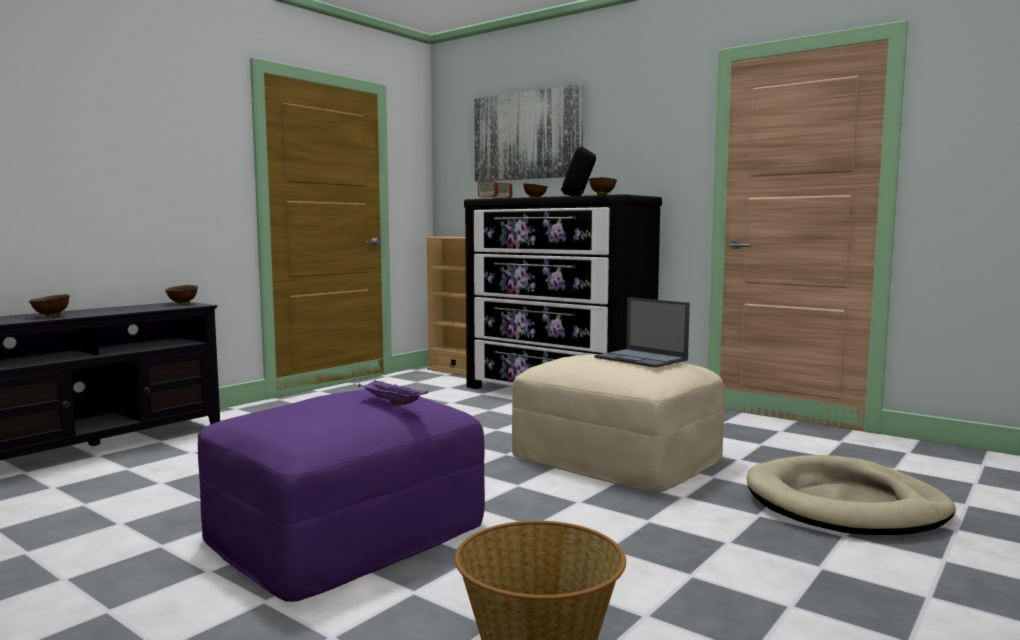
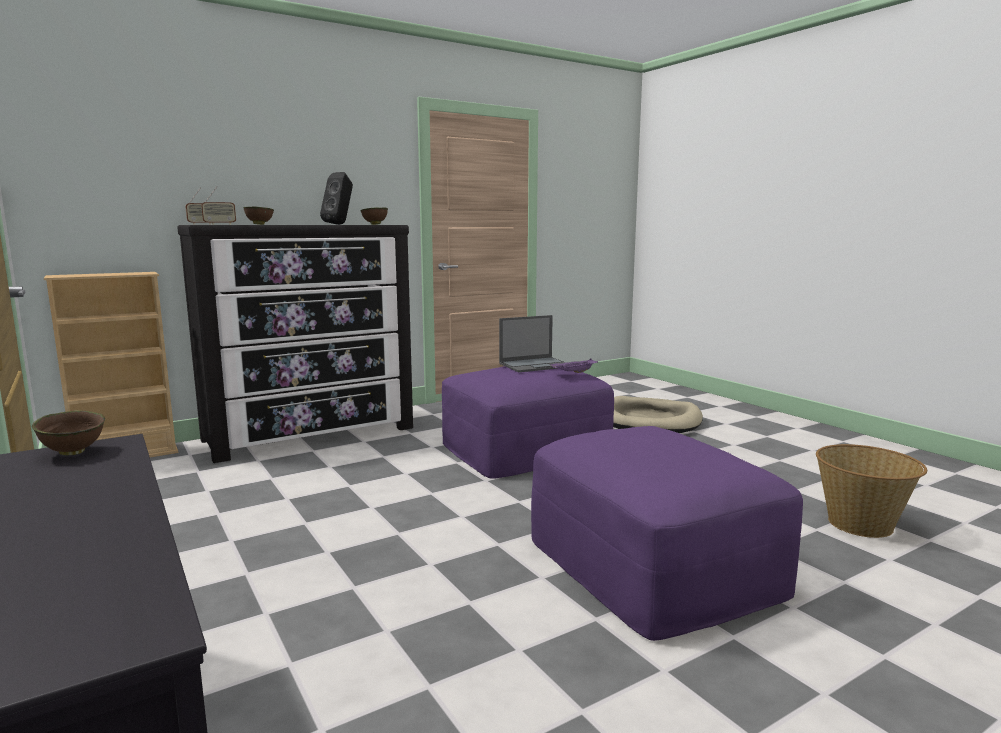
camera: 70 degrees left, 5 degrees up
brown bowl [29,294,70,317] -> none
purple tray [358,380,428,406] -> purple tray moved to [550,358,598,373]
picture [474,84,584,182] -> none
beige ottoman [512,355,724,493] -> purple ottoman [442,366,614,479]

